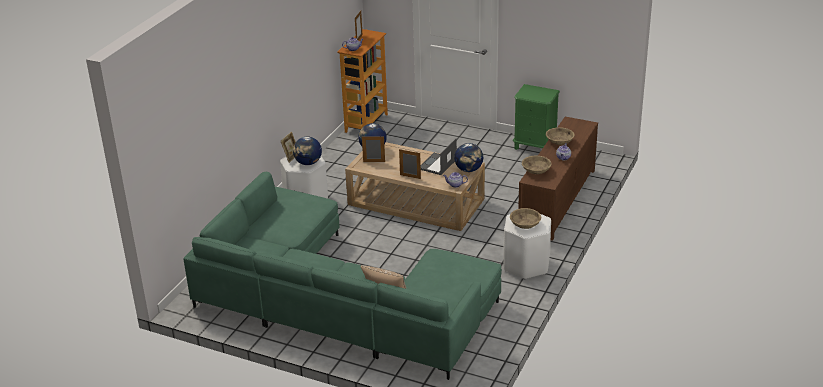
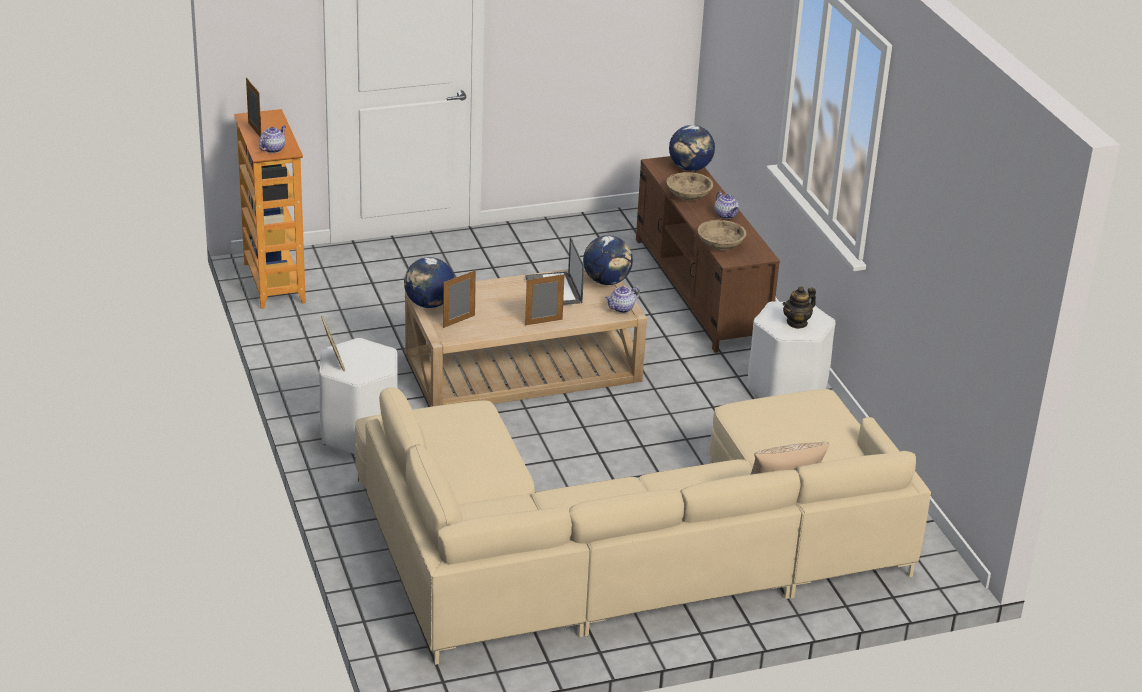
camera: 45 degrees left, 0 degrees up
green sofa [183,171,502,380] -> beige sofa [355,387,931,665]
globe [293,136,322,165] -> globe moved to [669,125,715,171]
beige bowl [510,208,541,229] -> teapot [783,286,816,329]
green nightstand [513,84,560,150] -> none

